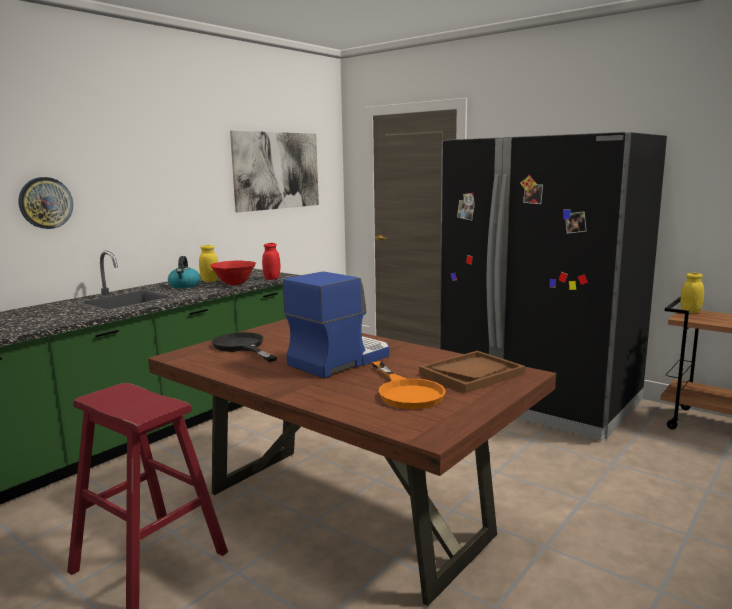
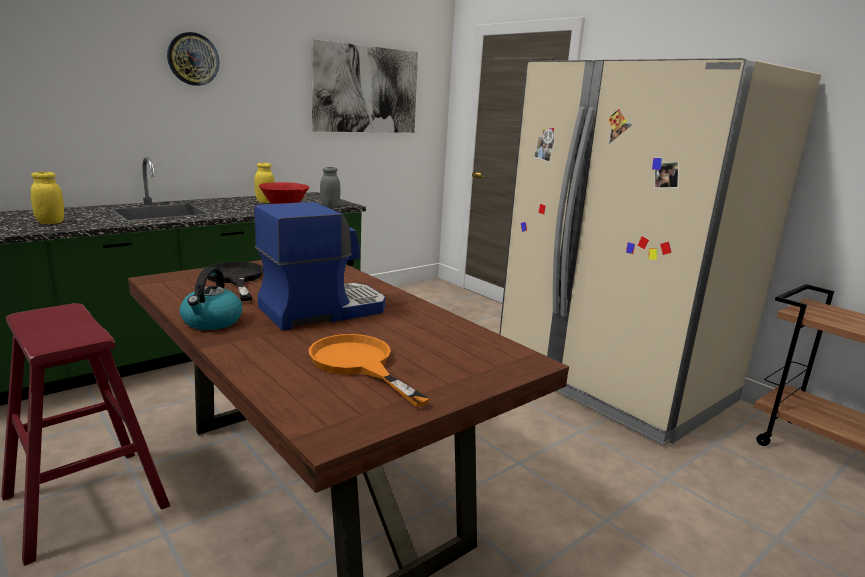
camera: 10 degrees right, 5 degrees up
wall clock [18,177,73,229] -> wall clock moved to [167,32,219,86]
kettle [168,256,201,288] -> kettle moved to [180,267,242,330]
red jar [262,243,280,280] -> grey jar [320,167,340,208]
orange frying pan [372,361,445,409] -> orange frying pan turned 150 degrees clockwise [309,334,429,407]
brown tray [419,351,525,393] -> none
black fridge [440,132,667,441] -> beige fridge [499,58,821,446]
yellow jar [680,273,704,313] -> yellow jar moved to [31,172,64,224]

